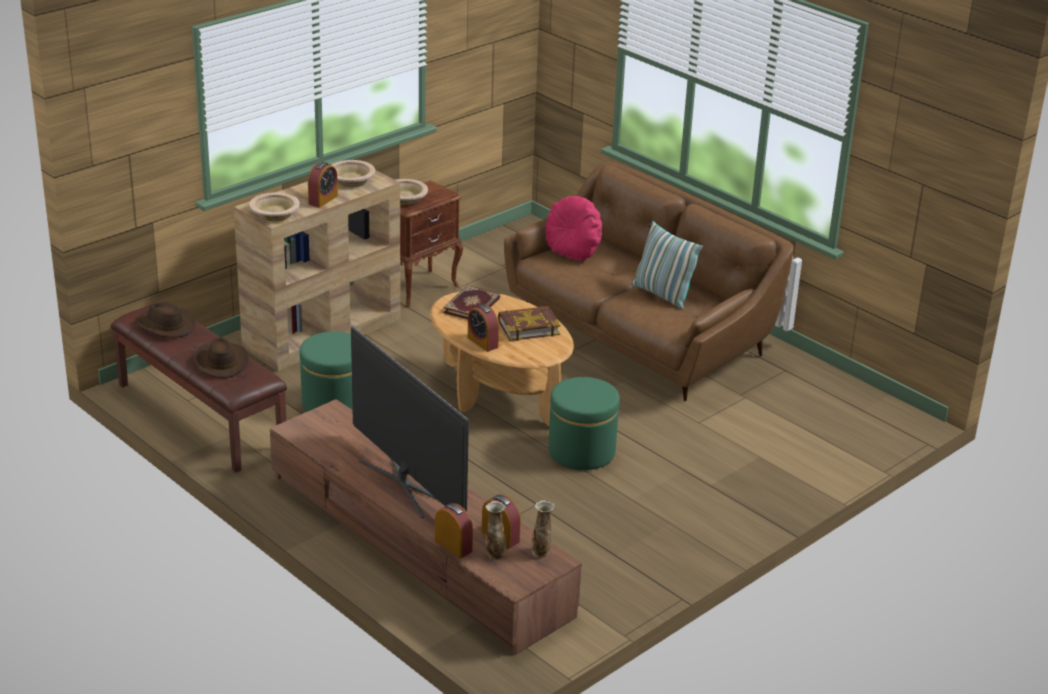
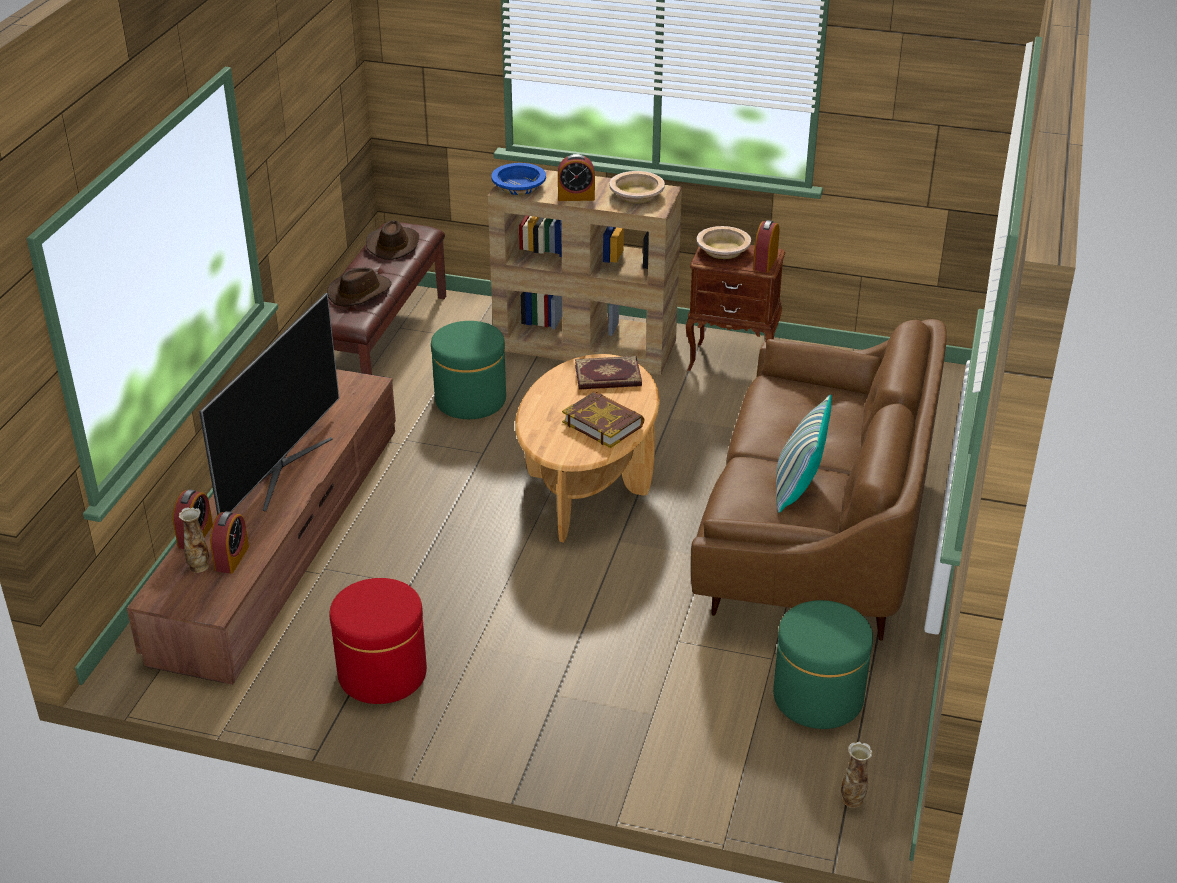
camera: 60 degrees right, 5 degrees up
beige bowl [250,192,300,221] -> blue bowl [491,163,546,195]
alarm clock [468,304,499,352] -> alarm clock moved to [753,220,779,273]
vase [531,500,555,558] -> vase moved to [841,742,873,808]
pink pillow [545,196,602,262] -> none
green ottoman [548,377,620,470] -> green ottoman moved to [773,600,873,729]
none -> red ottoman [330,578,427,704]

